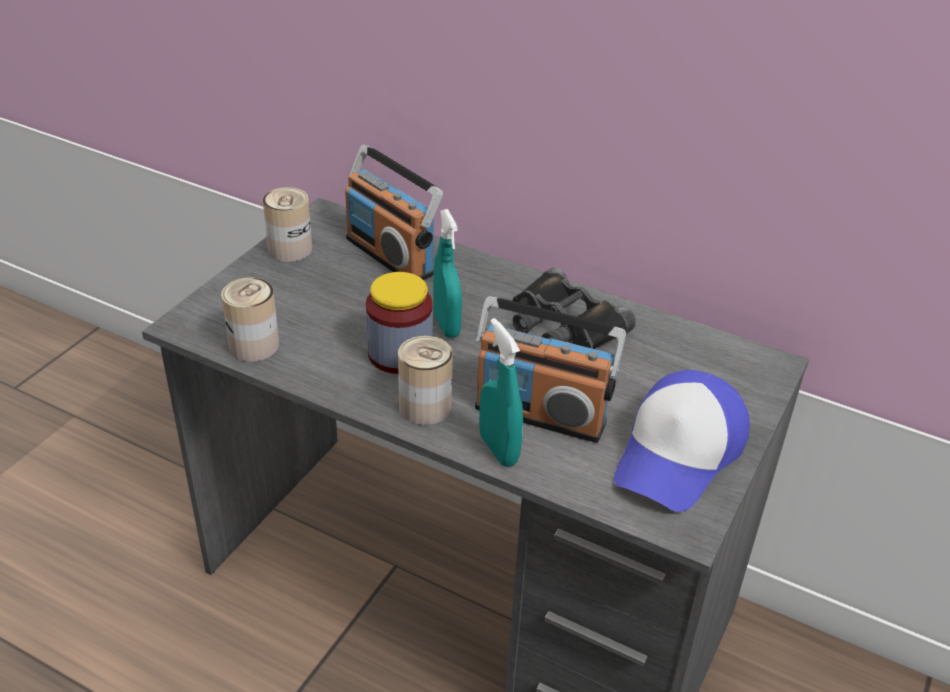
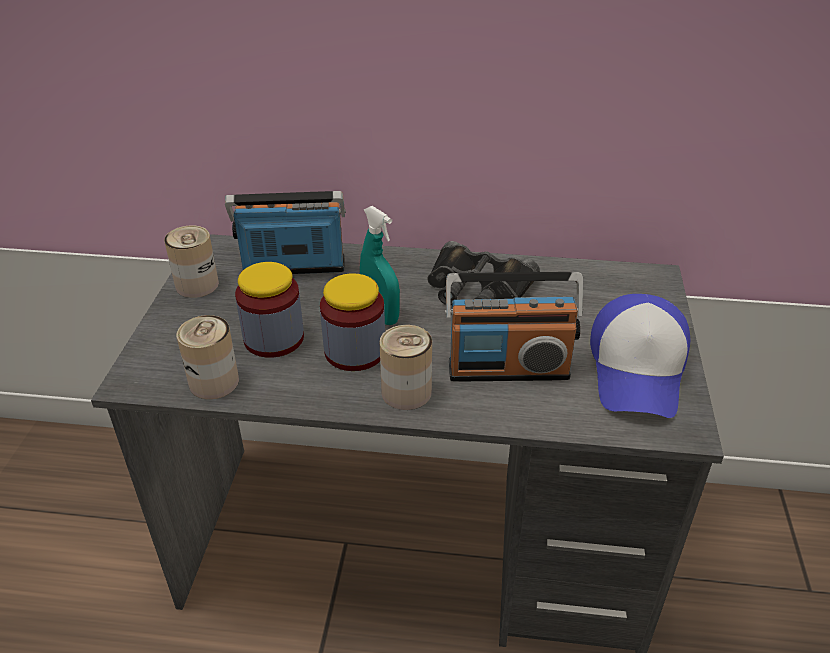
camera: 20 degrees left, 0 degrees up
radio [345,145,443,280] -> radio turned 150 degrees clockwise [225,191,346,274]
turquoise spray bottle [479,318,523,467] -> none
none -> jar [235,262,304,358]

